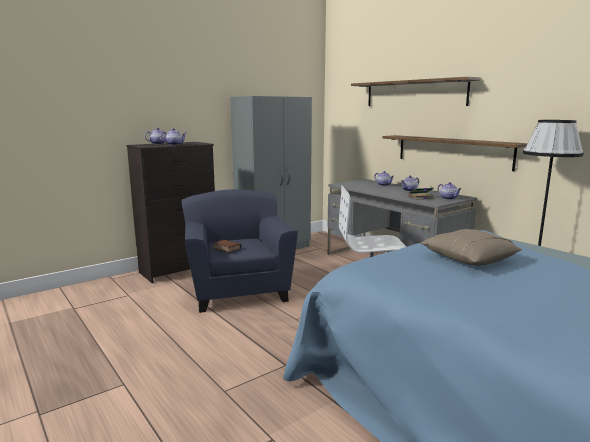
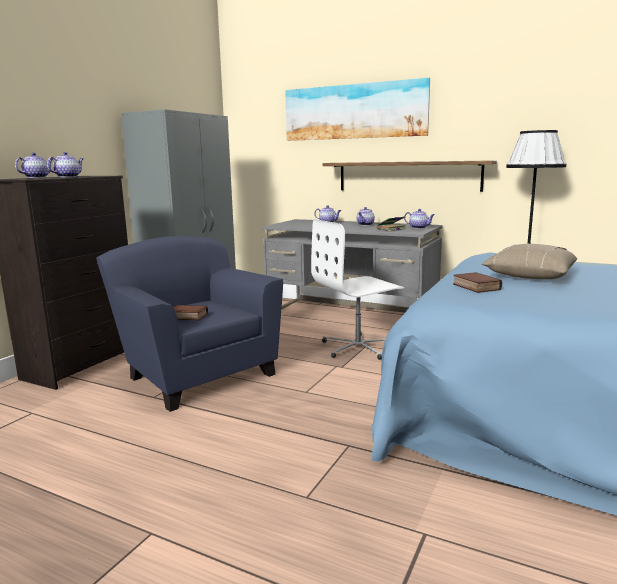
camera: 25 degrees left, 0 degrees up
shelf [351,77,480,106] -> picture [285,78,430,141]
none -> book [453,272,502,293]

